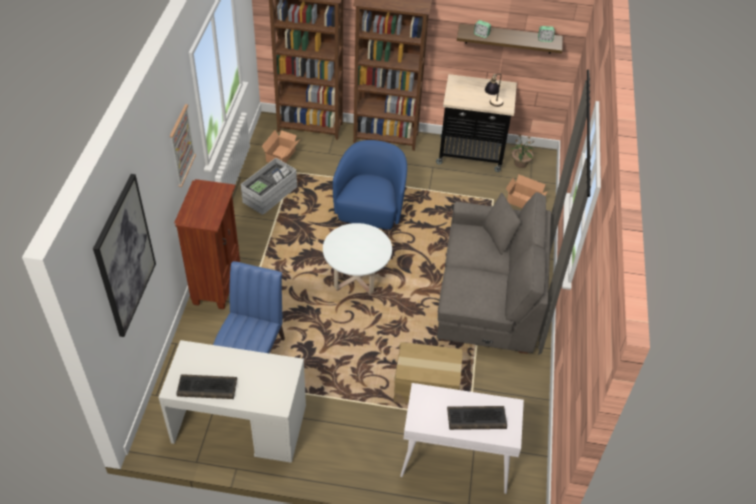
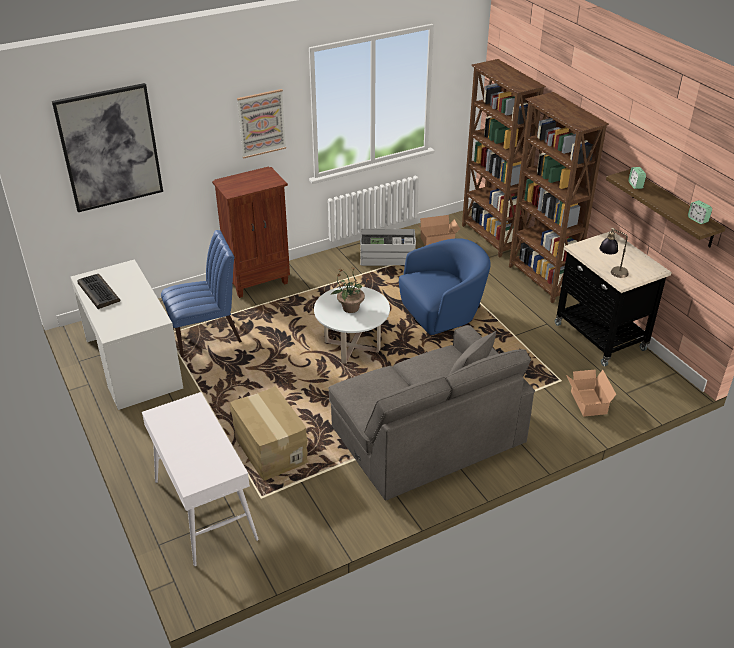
camera: 55 degrees right, 10 degrees down
keyboard [447,406,507,430] -> none
potted plant [510,134,534,168] -> potted plant moved to [330,268,368,313]

